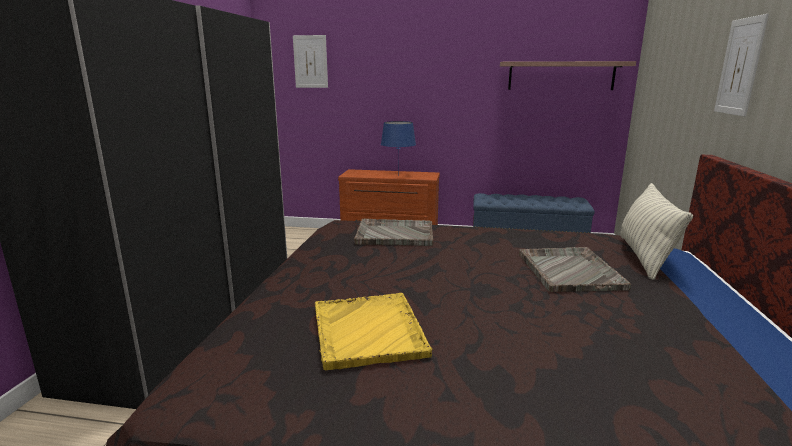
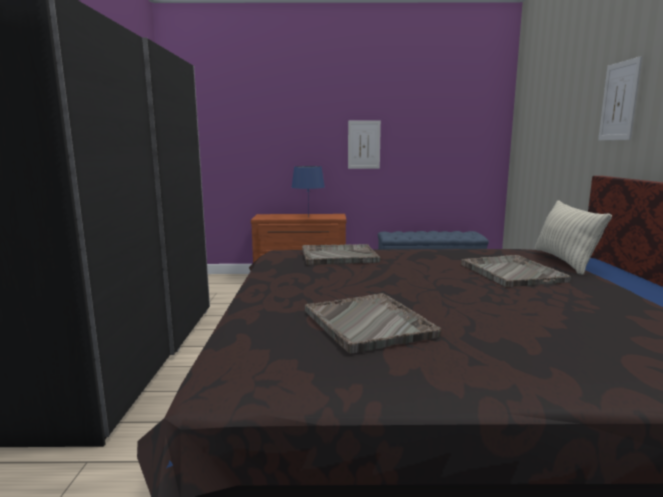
camera: 10 degrees left, 5 degrees down
picture [293,35,328,88] -> picture moved to [348,120,381,169]
yellow tray [315,293,432,370] -> grey tray [305,293,441,354]
shelf [500,61,636,90] -> none

